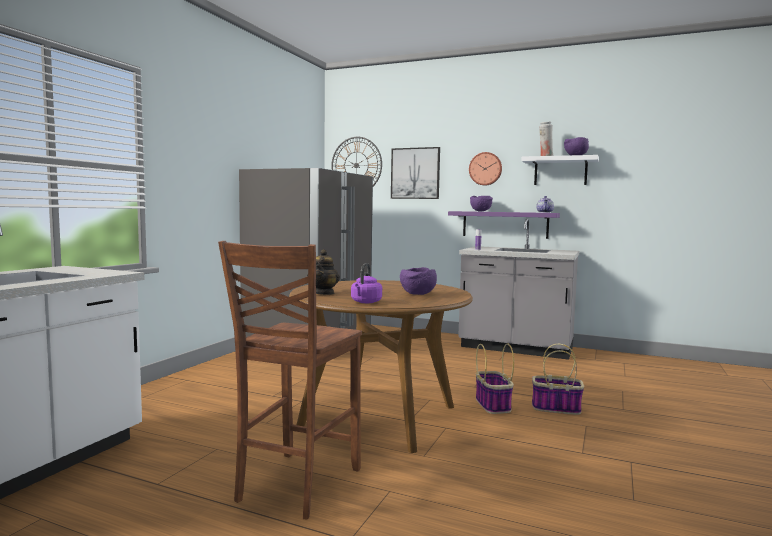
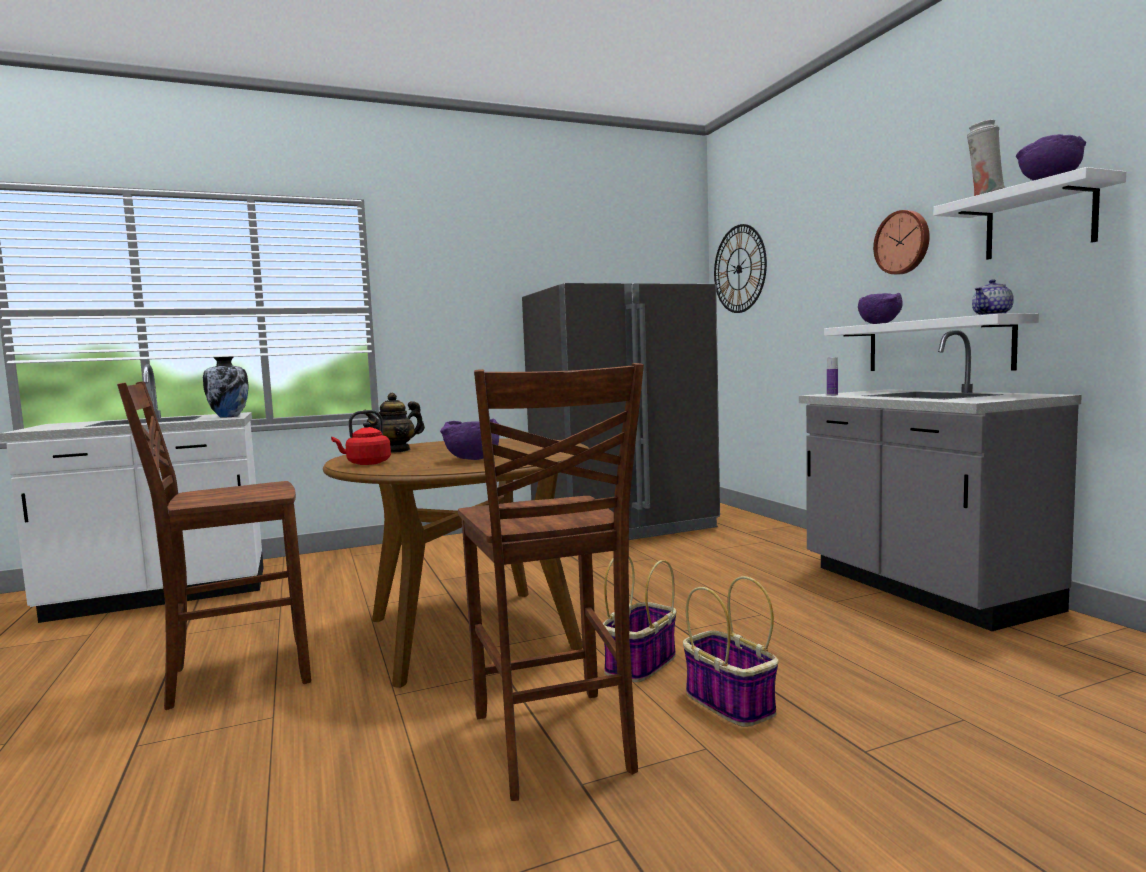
camera: 45 degrees right, 0 degrees up
purple kettle [351,263,382,303] -> red kettle [331,410,391,465]
picture [391,147,440,199] -> none
purple shelf [448,211,560,239] -> white shelf [824,313,1039,371]
none -> vase [203,357,249,418]
none -> brown chair [458,363,644,801]

